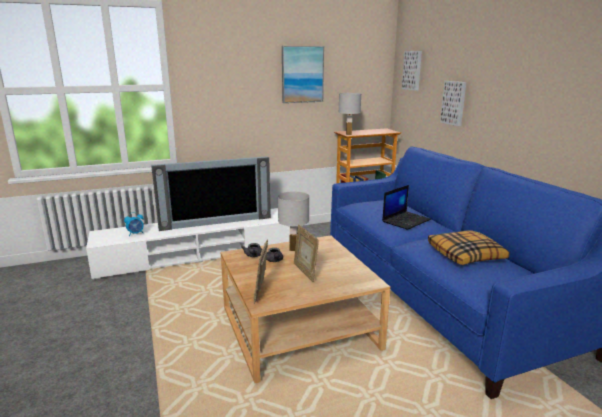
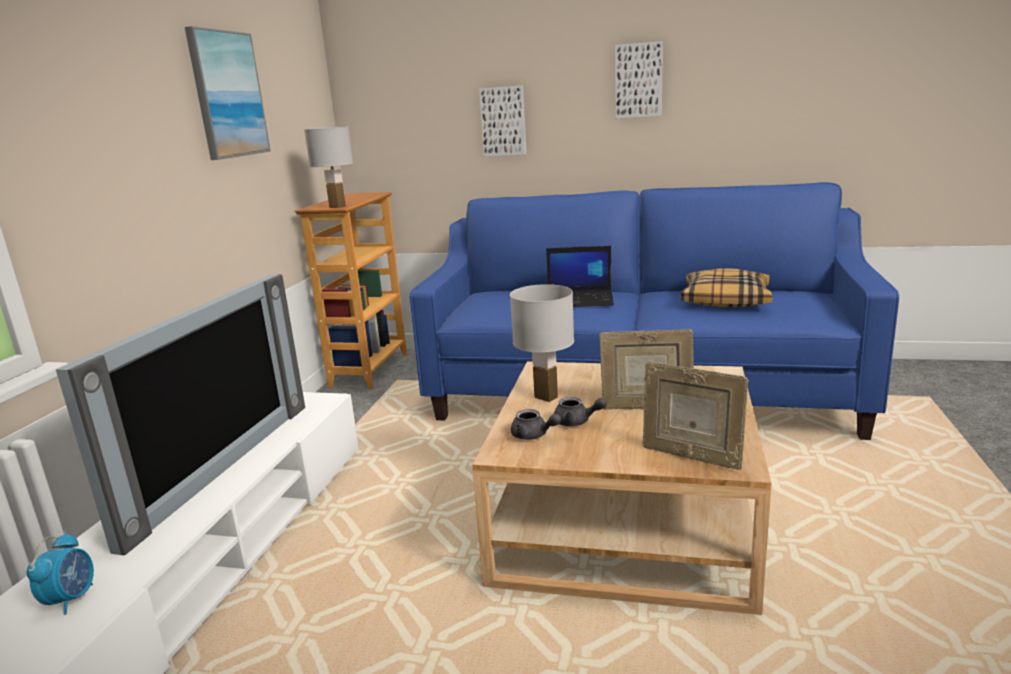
camera: 55 degrees left, 0 degrees up
laptop [382,185,431,230] -> laptop turned 105 degrees clockwise [546,246,614,307]
picture [402,51,422,91] -> picture moved to [615,41,663,118]

